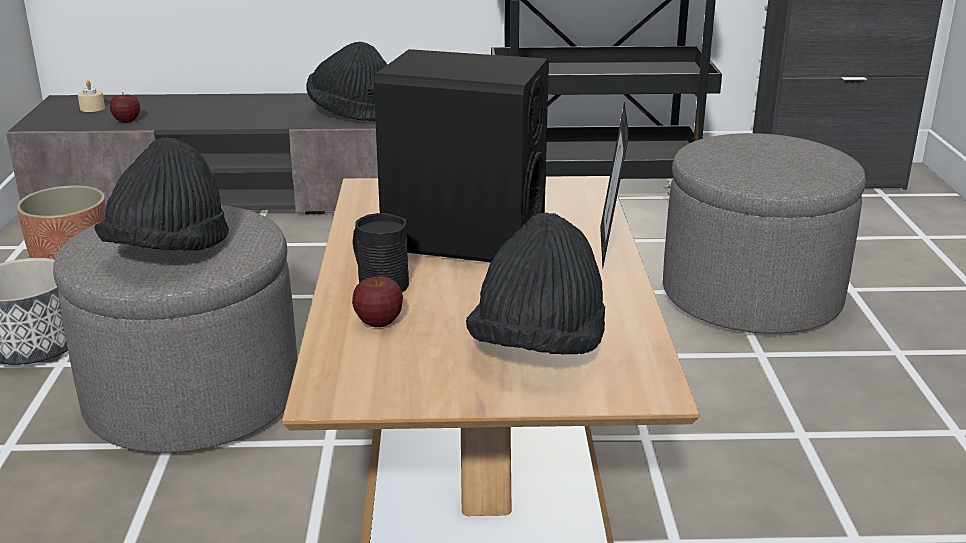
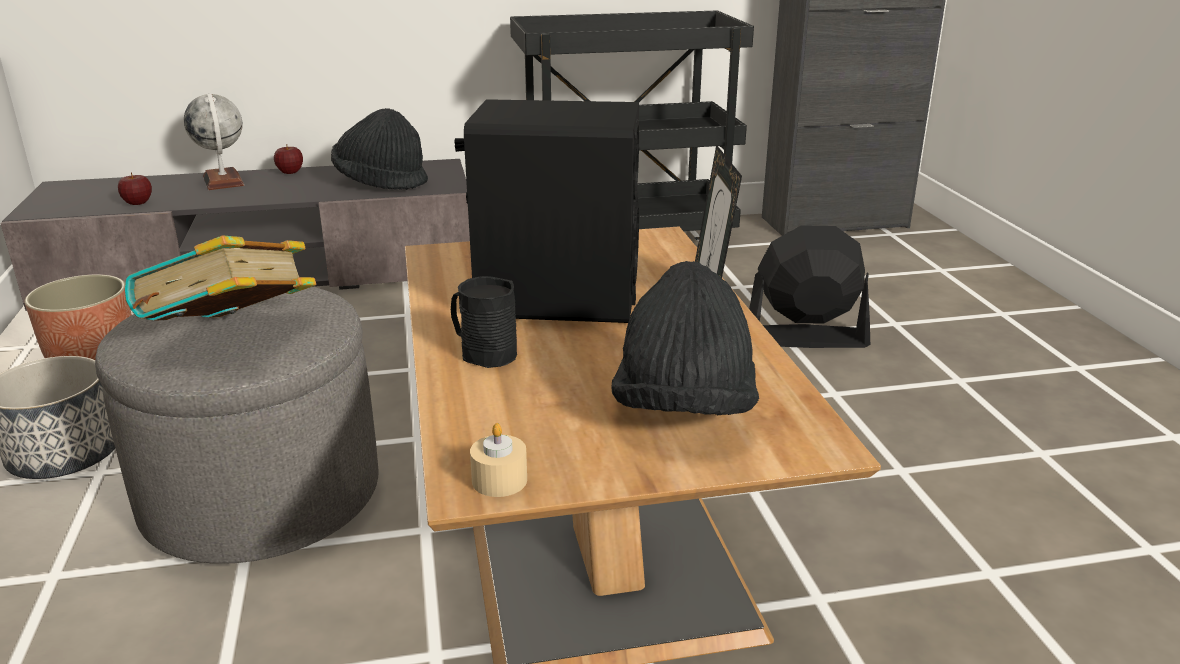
camera: 10 degrees left, 0 degrees up
beige candle [77,80,105,112] -> beige candle moved to [470,423,527,497]
black hat [94,138,229,251] -> book [125,235,316,321]
apple [352,276,403,327] -> apple moved to [274,144,303,174]
grey ottoman [663,133,866,334] -> black fan [749,225,870,348]
none -> globe [184,93,244,190]

